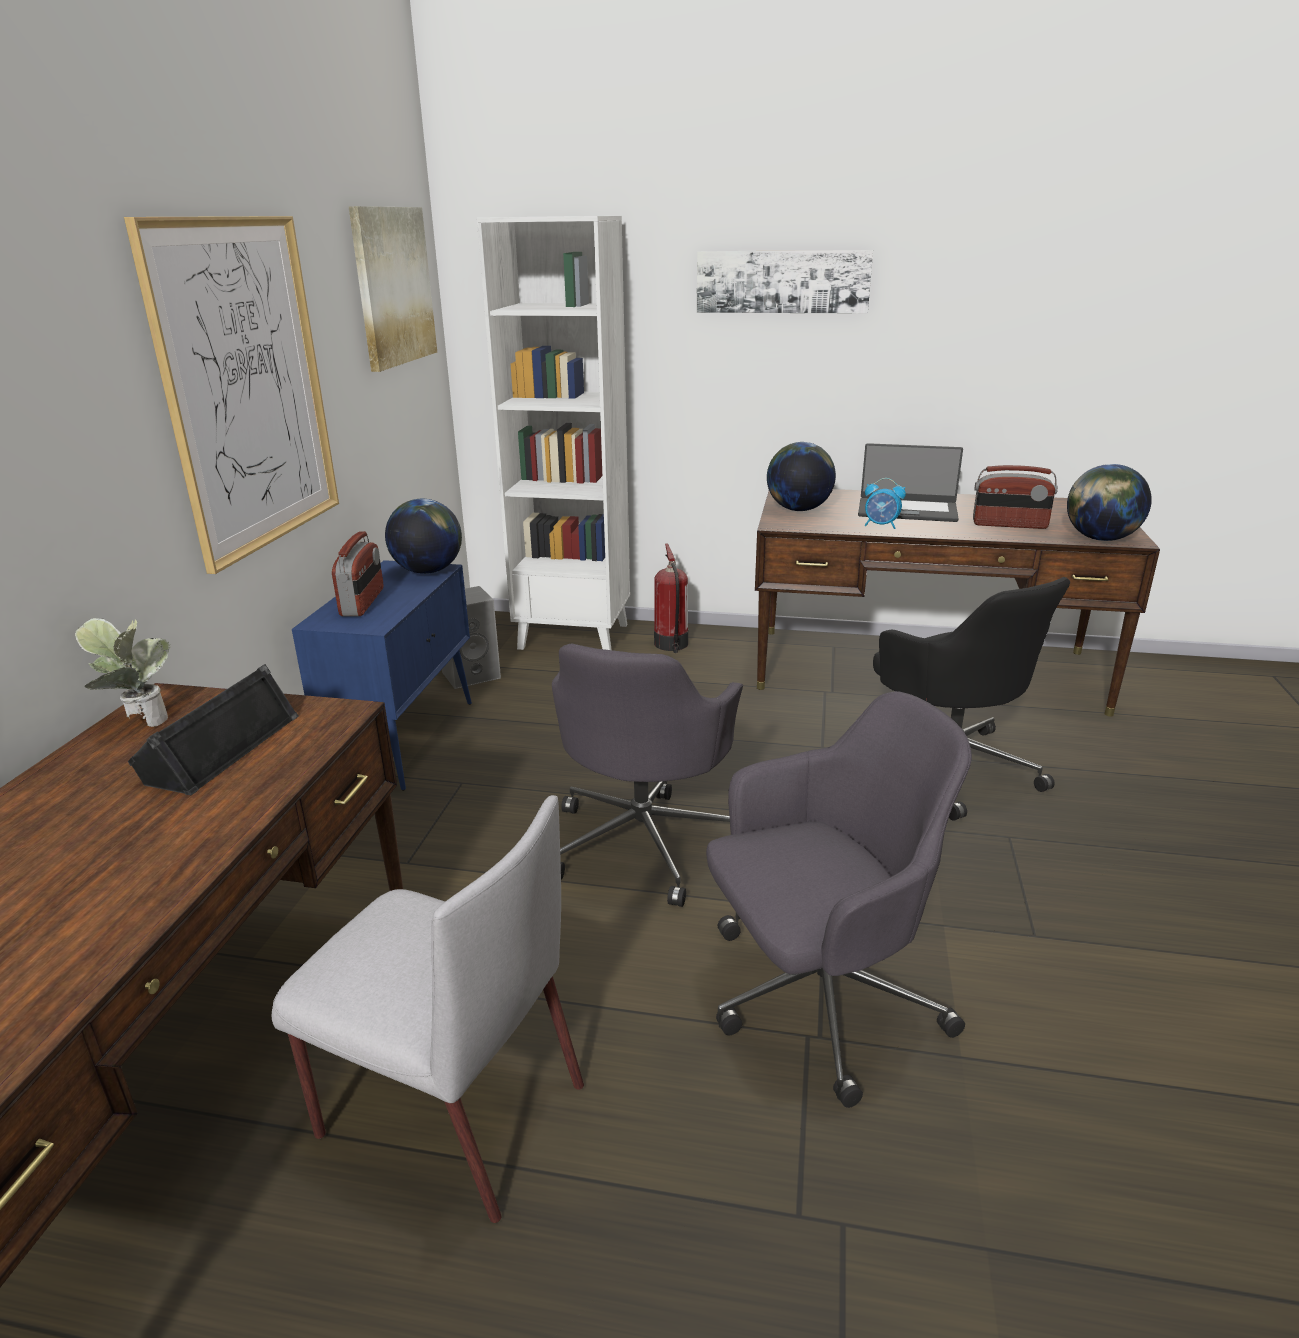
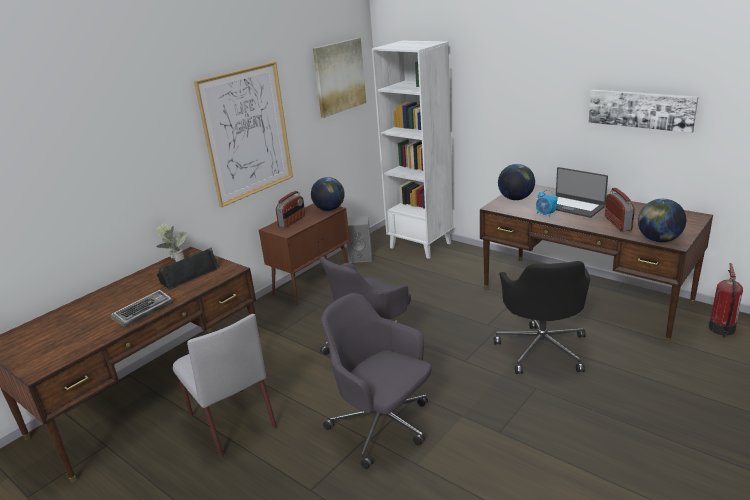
camera: 30 degrees right, 0 degrees up
blue cabinet [292,560,472,791] -> brown cabinet [259,203,350,305]
fire extinguisher [654,543,688,653] -> fire extinguisher moved to [709,263,743,338]
picture [697,250,873,314] -> picture moved to [588,90,699,133]
grey office chair [706,691,972,1108] -> grey office chair turned 150 degrees counterclockwise [321,293,431,469]
radio [973,465,1058,529] -> radio turned 135 degrees counterclockwise [605,188,635,232]
none -> keyboard [111,290,173,327]

